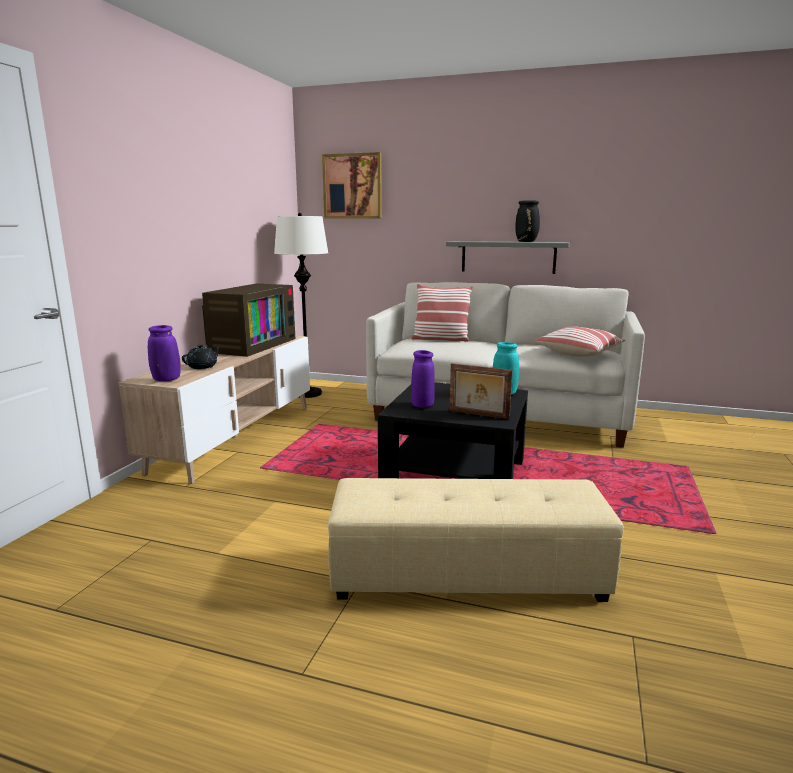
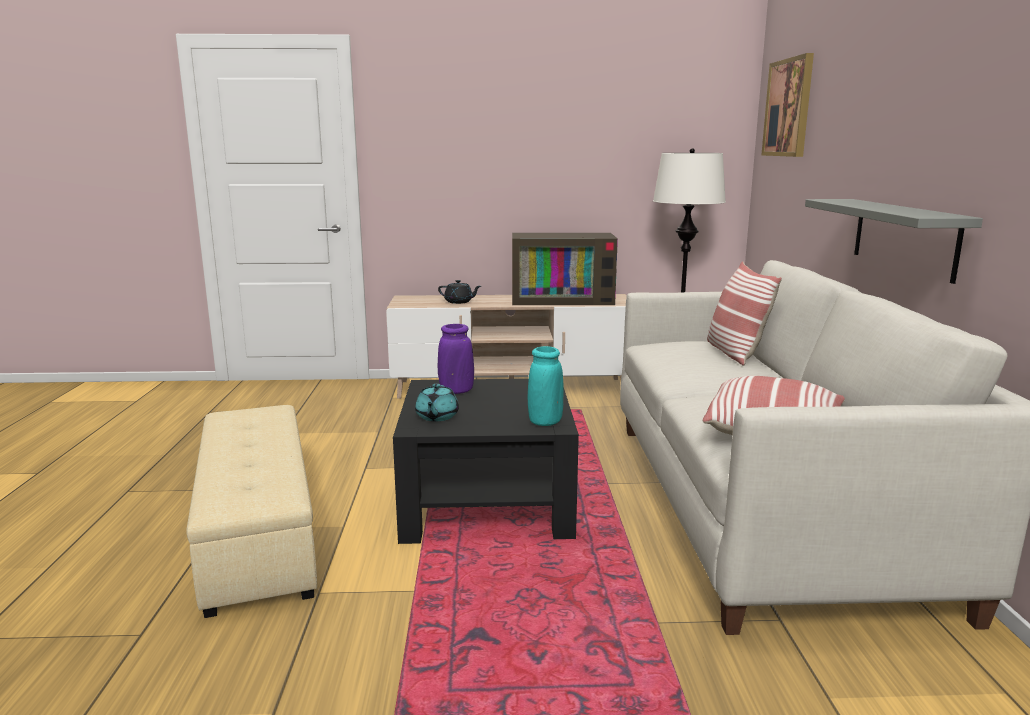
camera: 70 degrees right, 0 degrees up
purple vase [148,325,181,382] -> none
picture frame [450,363,513,419] -> turquoise teapot [415,384,459,421]
black vase [515,200,540,242] -> none

